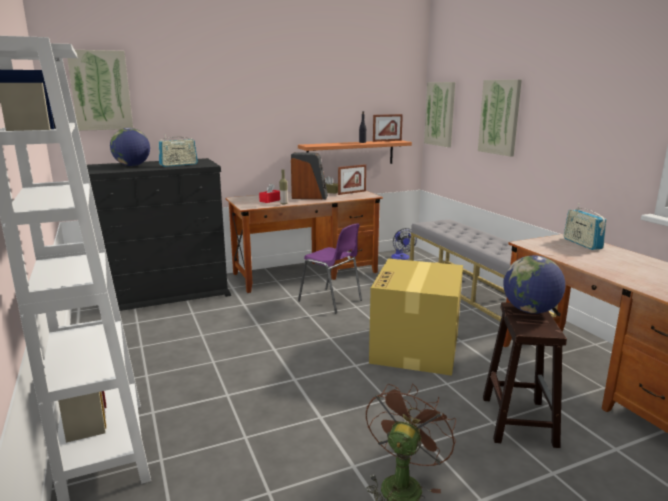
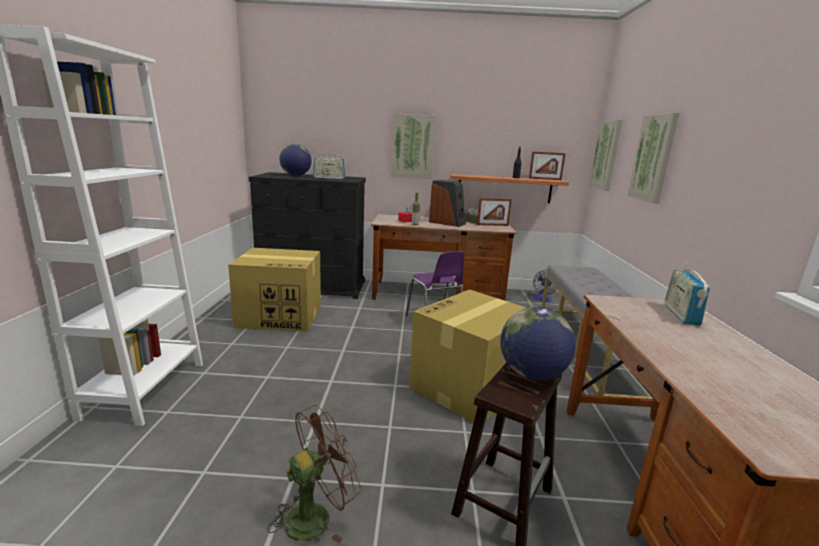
camera: 25 degrees right, 0 degrees up
picture [67,50,133,131] -> picture moved to [391,113,436,179]
none -> cardboard box [228,248,321,331]

